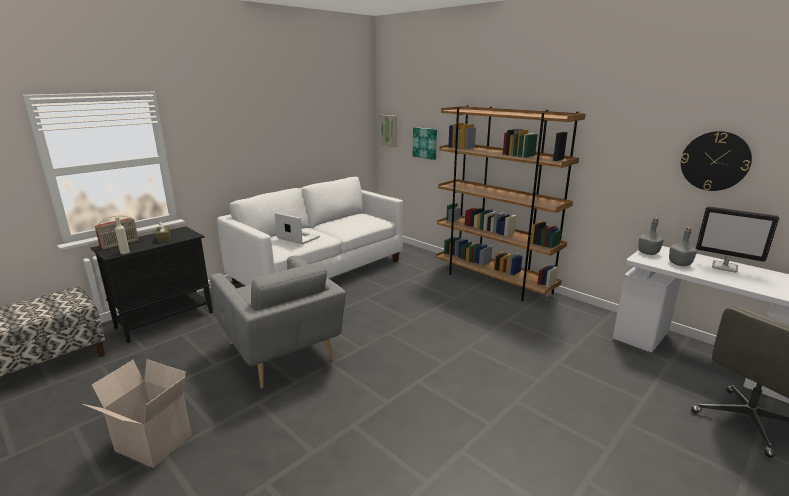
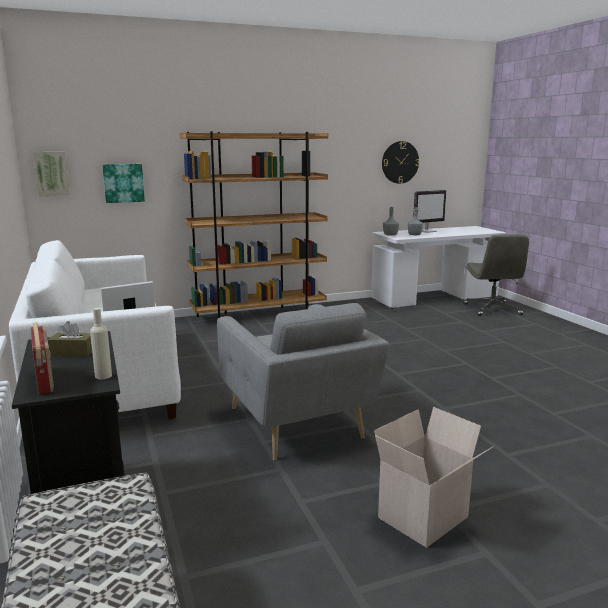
camera: 65 degrees left, 5 degrees down
grey armchair [210,256,346,389] -> grey armchair turned 75 degrees clockwise [217,303,389,461]

